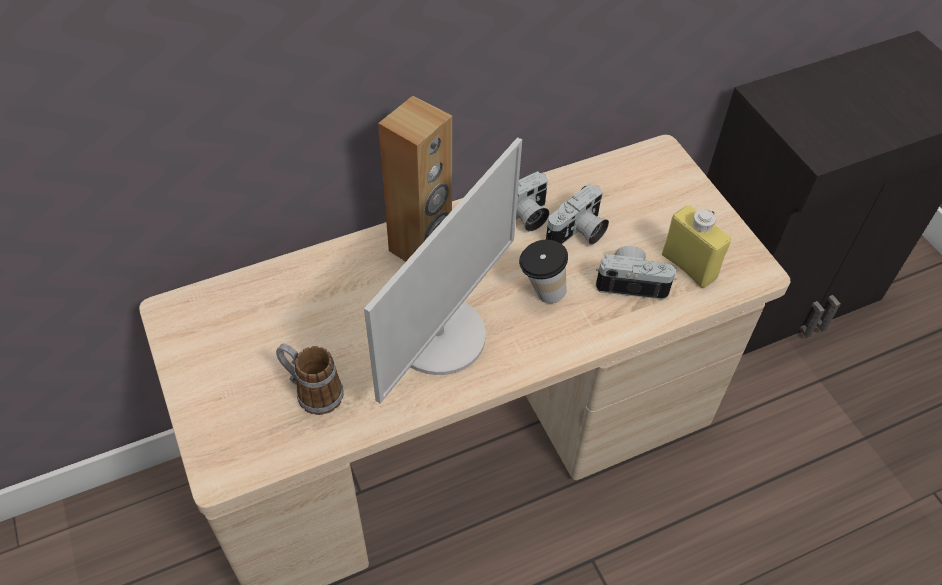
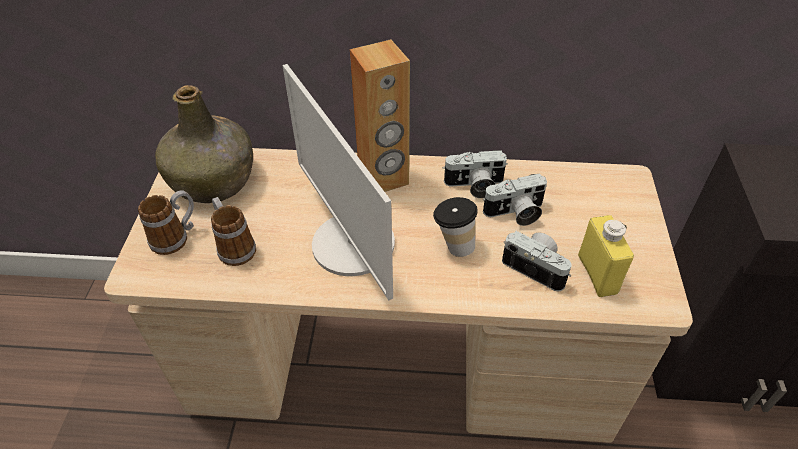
camera: 30 degrees right, 5 degrees down
monitor [364,137,522,404] -> monitor turned 90 degrees clockwise [282,64,395,300]
none -> mug [138,190,194,255]
none -> green bottle [155,85,253,203]

